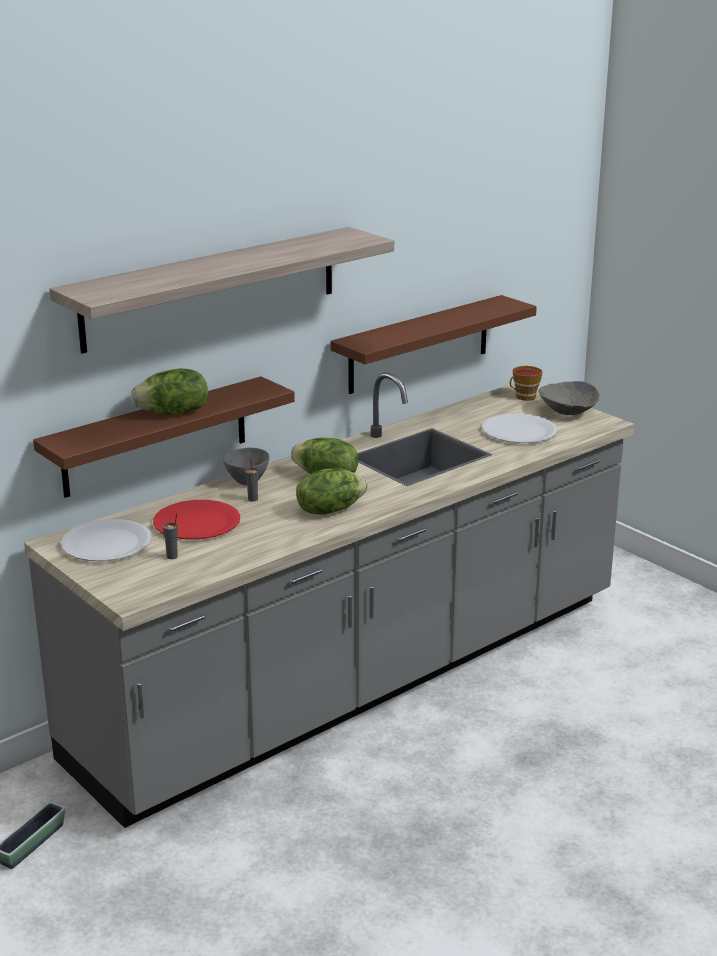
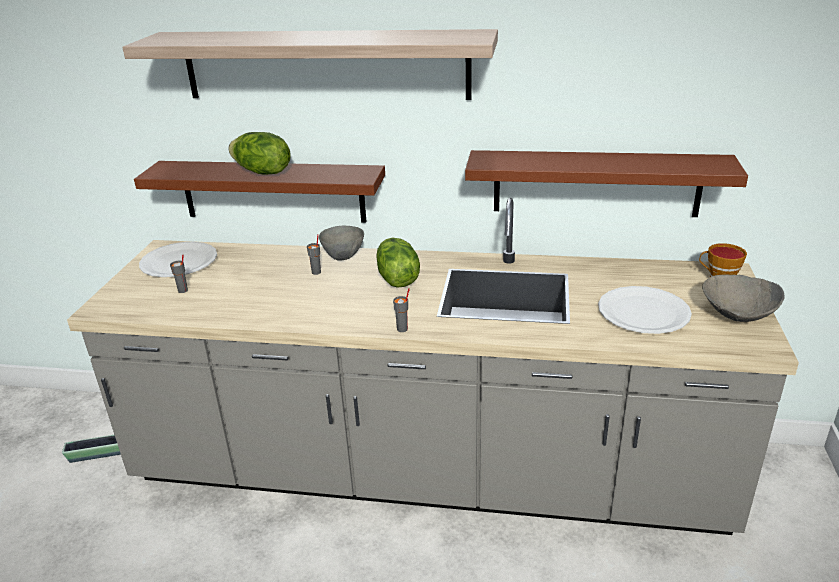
camera: 50 degrees right, 5 degrees up
red plate [153,500,240,539] -> none
lettuce [296,468,368,515] -> none
none -> grey cup [393,288,410,332]

